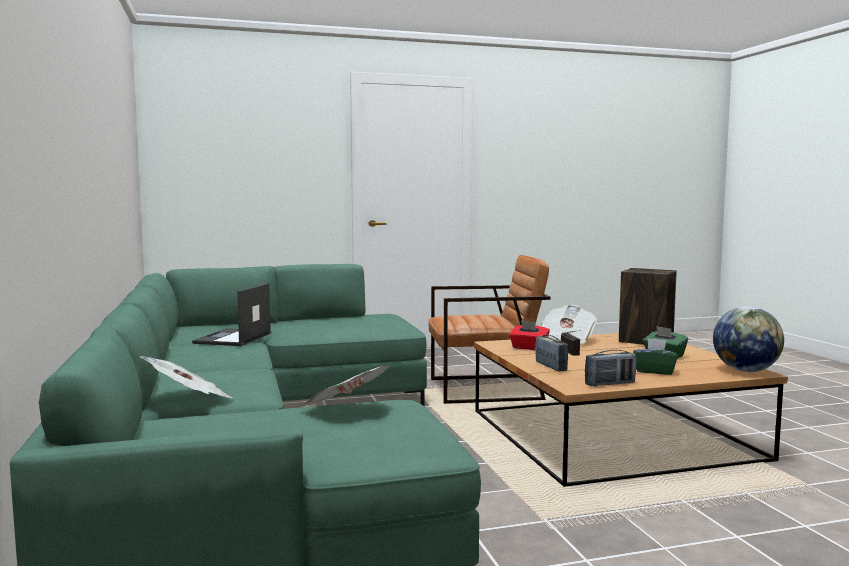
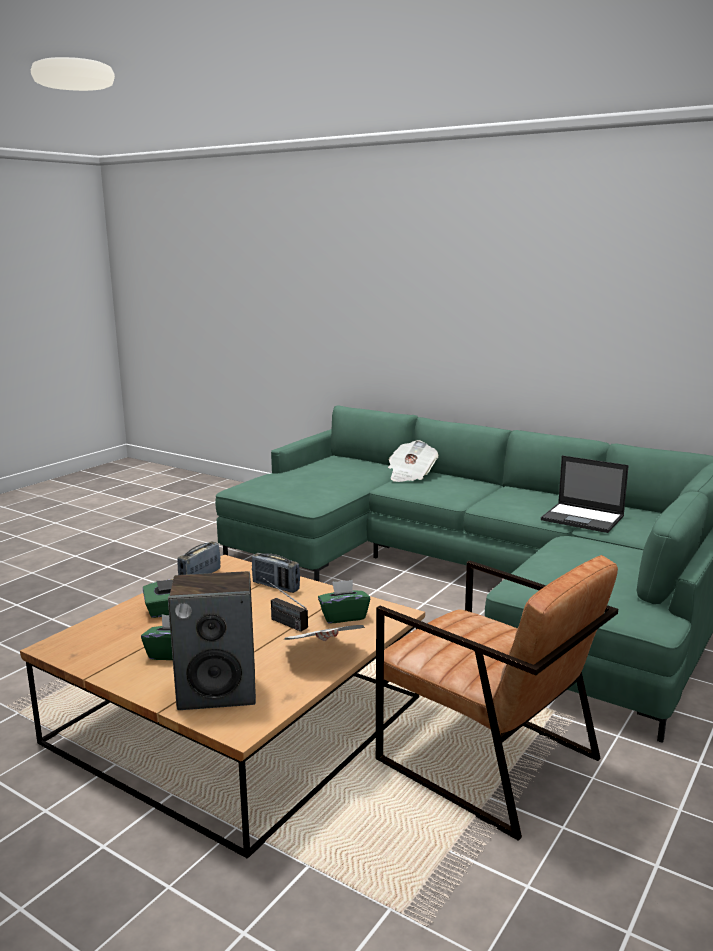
camera: 140 degrees right, 10 degrees up
laptop [192,283,271,346] -> laptop turned 150 degrees clockwise [541,455,629,533]
newspaper [300,365,390,407] -> none
brown armchair [428,255,551,404] -> brown armchair turned 90 degrees counterclockwise [376,555,618,841]
red tissue box [509,320,550,350] -> green tissue box [318,580,370,624]
globe [713,306,784,372] -> none

